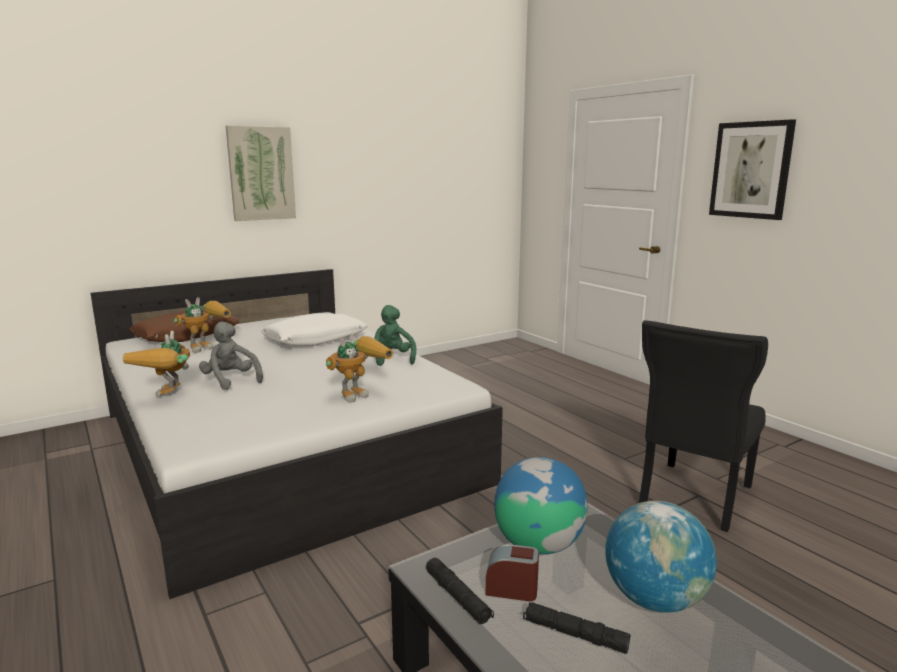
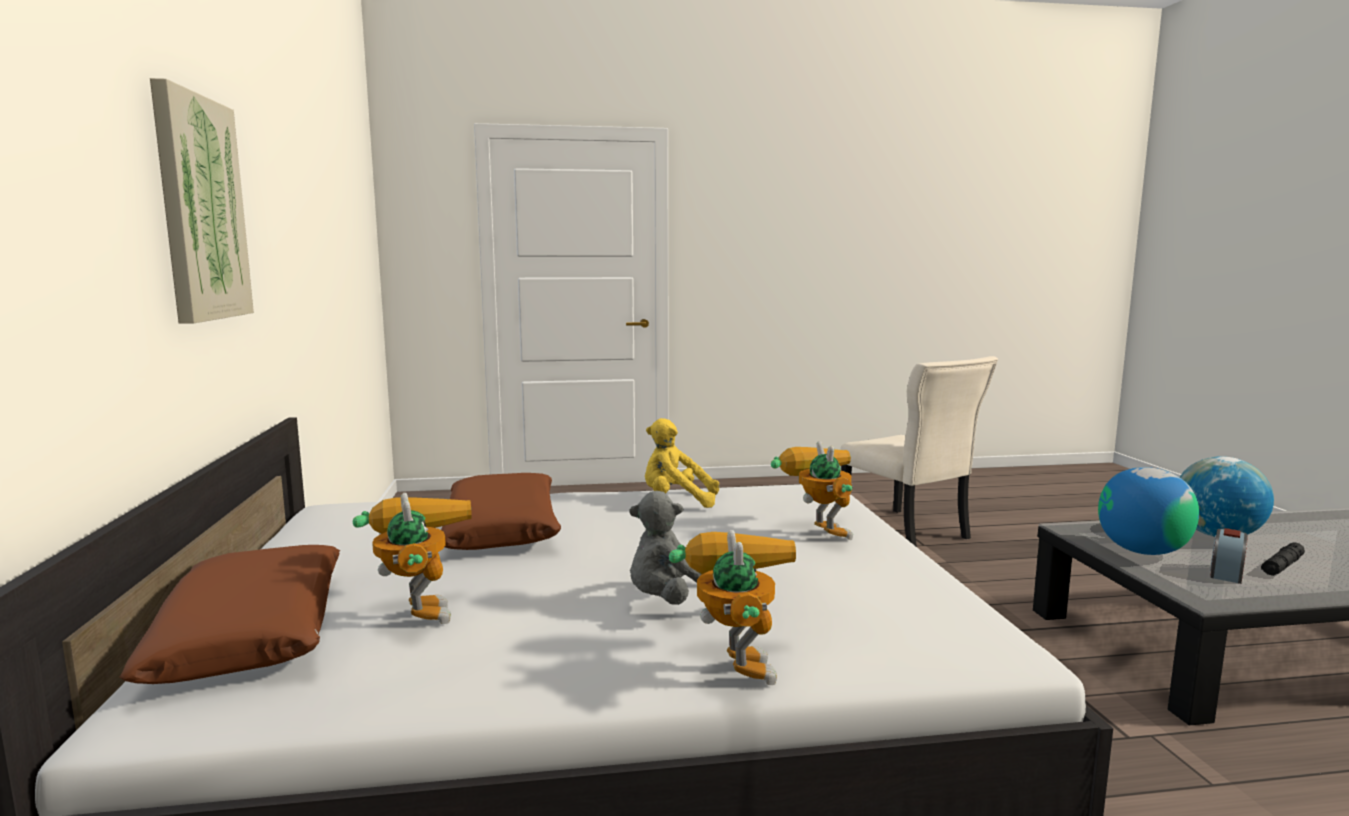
camera: 65 degrees left, 5 degrees down
toy robot [123,330,190,397] -> toy robot turned 120 degrees counterclockwise [669,530,796,685]
white pillow [261,314,368,346] -> brown pillow [441,473,561,550]
green plush toy [374,305,416,366] -> yellow plush toy [645,418,719,508]
black flashlight [426,558,494,624] -> none
black chair [639,320,768,532] -> beige chair [840,356,998,547]
picture [709,119,796,220] -> none

